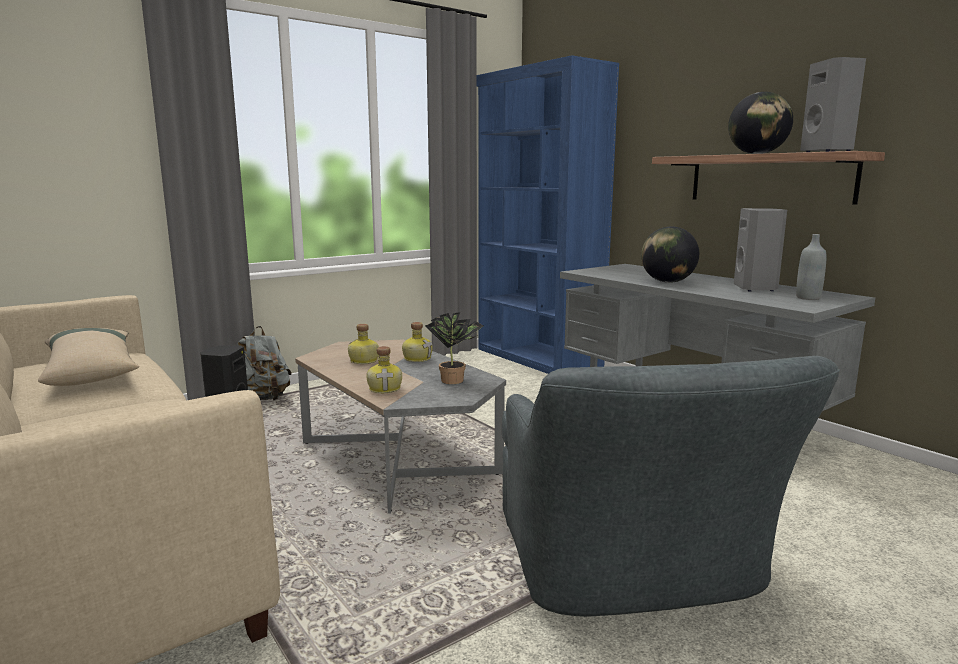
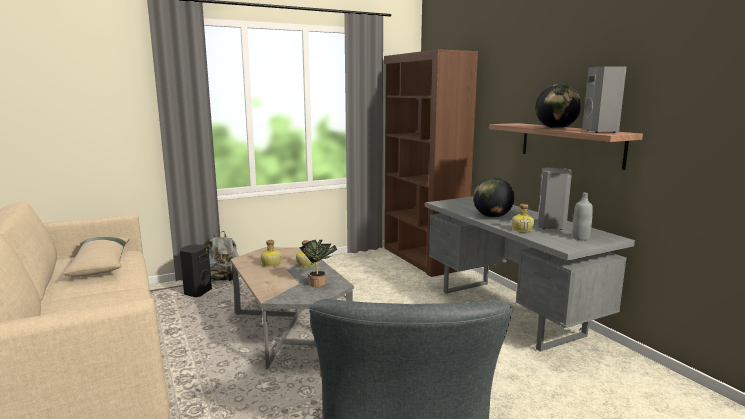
camera: 10 degrees right, 0 degrees up
bottle [366,346,402,393] -> bottle moved to [512,204,534,232]
blue bookcase [477,55,619,374] -> brown bookcase [384,49,478,277]

